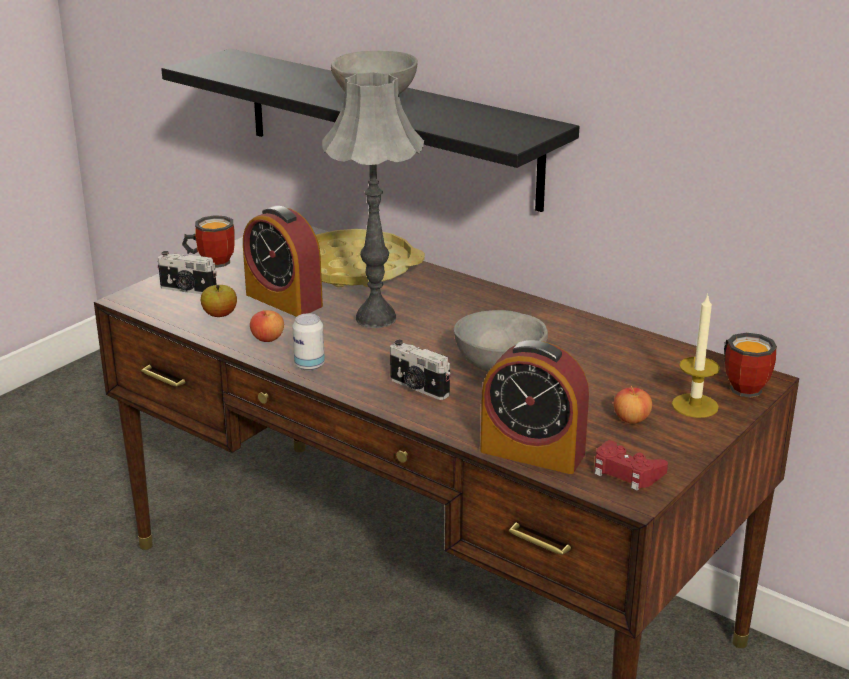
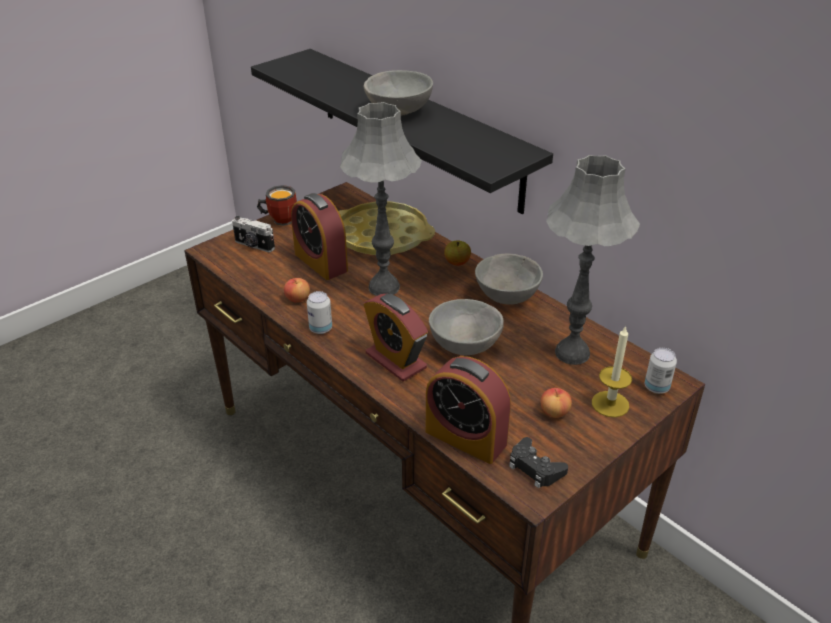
camera: 10 degrees right, 10 degrees up
apple [201,285,237,317] -> apple moved to [444,241,471,266]
camera [390,340,450,400] -> alarm clock [363,294,428,382]
red game controller [595,440,668,490] -> black game controller [509,437,568,488]
mug [724,333,777,398] -> can [645,348,677,394]
none -> grey bowl [475,253,543,305]
none -> grey table lamp [546,155,640,365]

